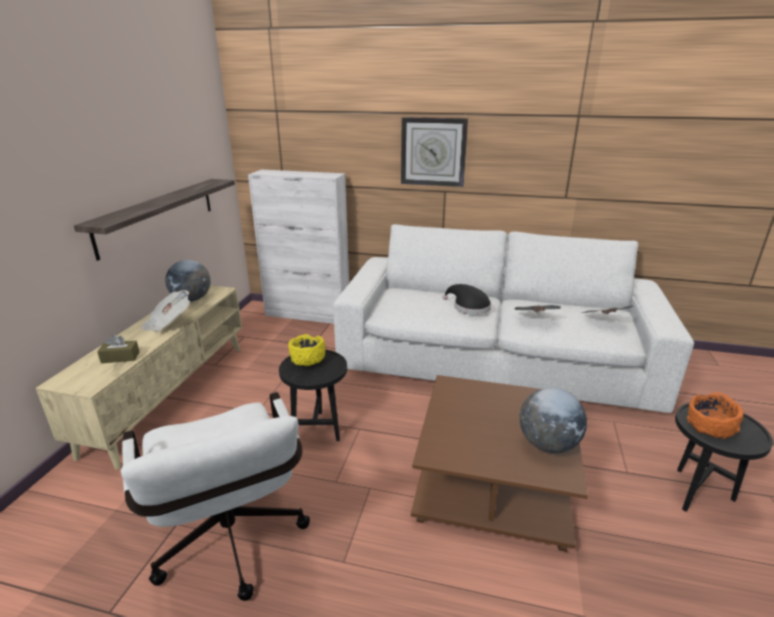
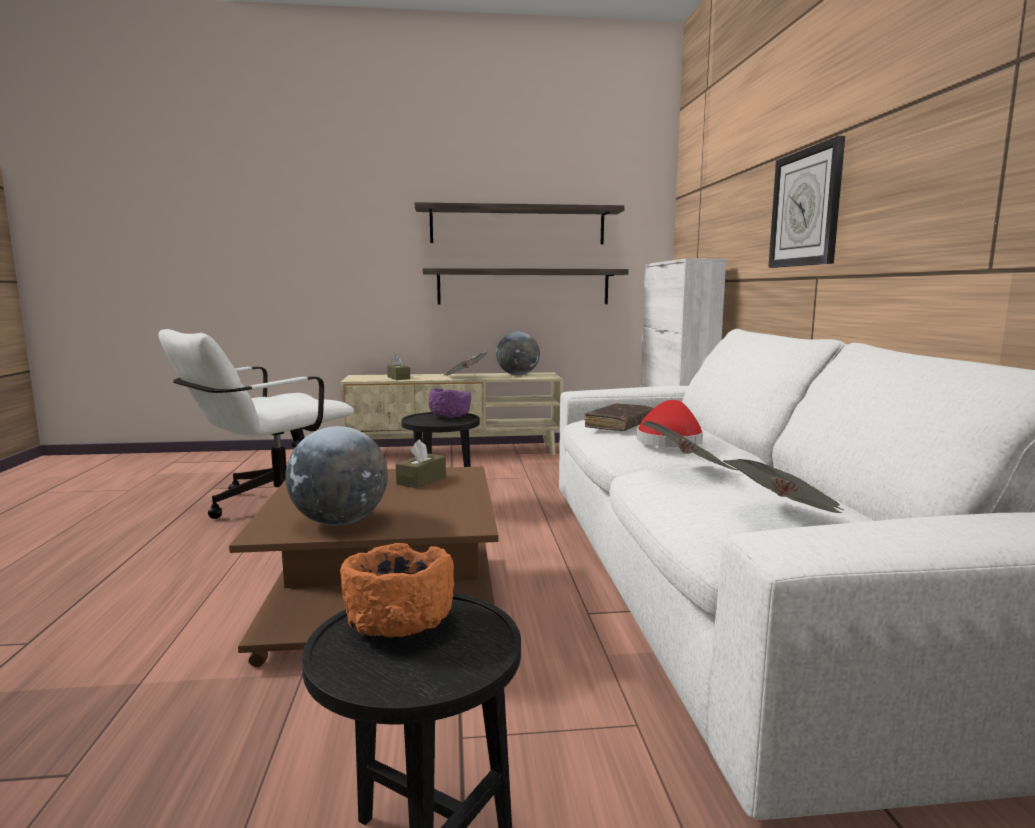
camera: 70 degrees right, 15 degrees down
yellow bowl [288,334,325,366] -> purple bowl [429,388,471,418]
black hat [442,284,491,315] -> red hat [637,400,703,447]
none -> brown tissue box [396,439,446,488]
none -> shelf [415,202,625,244]
none -> brown book [585,403,654,431]

